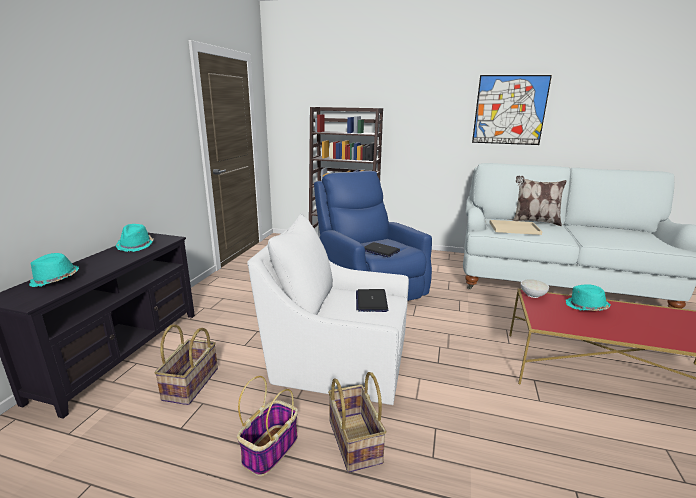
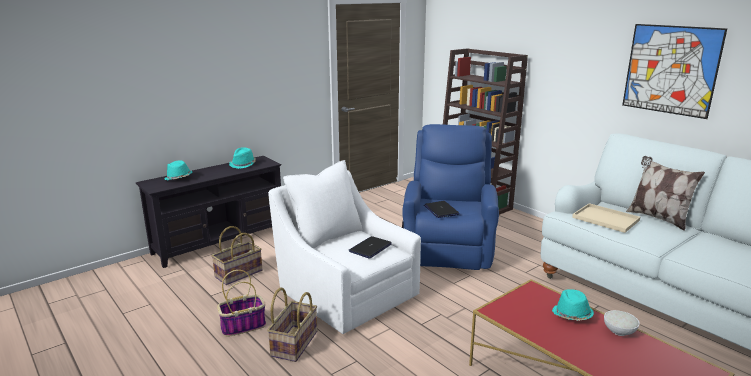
camera: 35 degrees right, 0 degrees up
white bowl [521,279,549,298] -> white bowl moved to [604,310,640,336]

